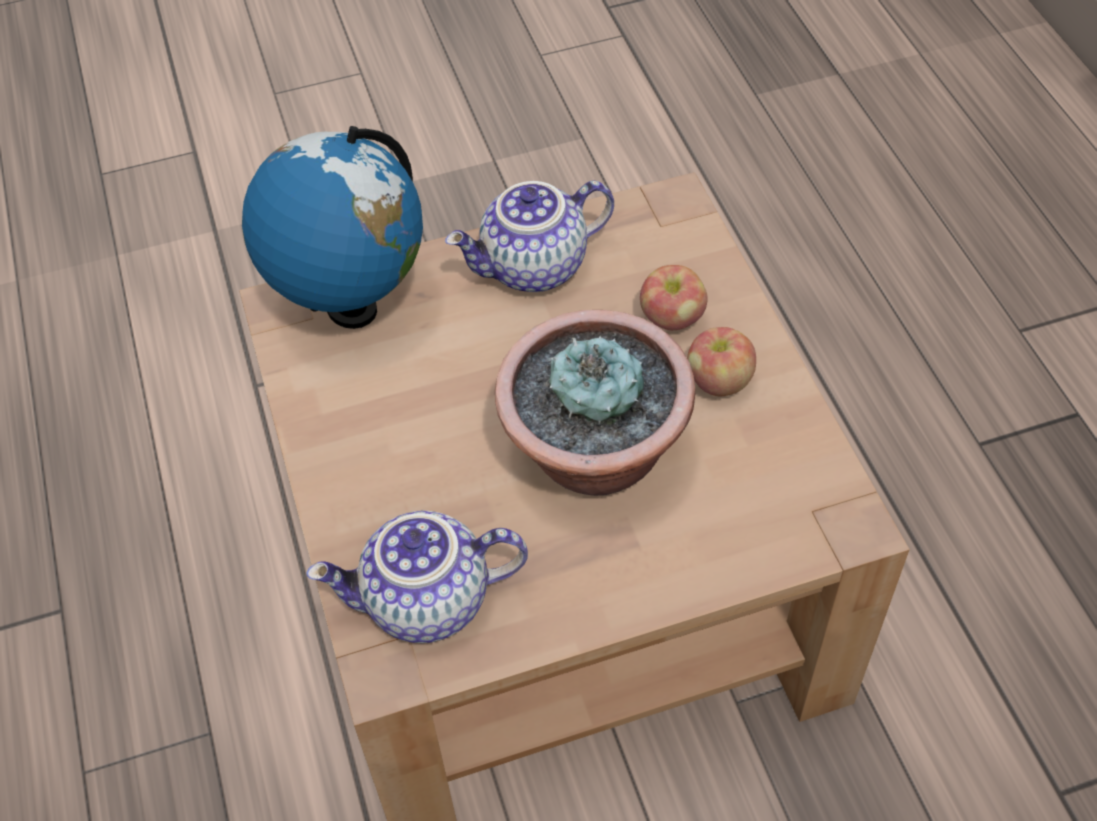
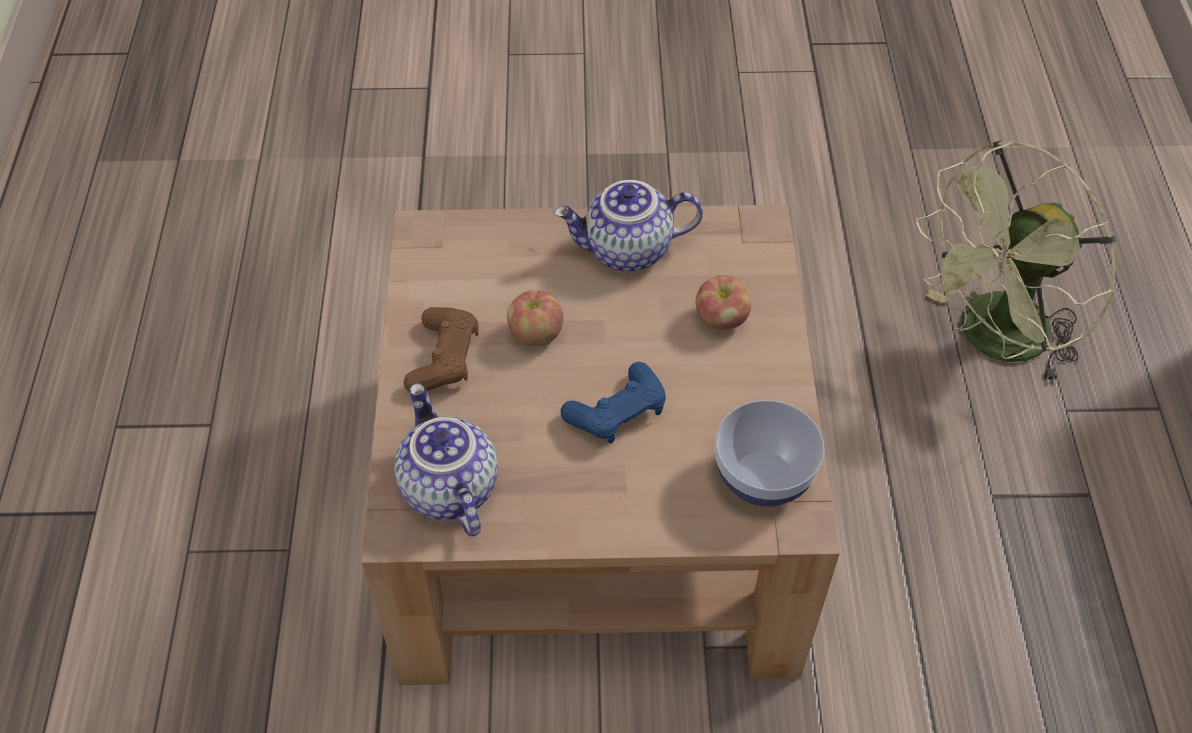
camera: 15 degrees right, 0 degrees up
globe [242,126,423,329] -> none
teapot [306,510,528,643] -> teapot turned 60 degrees clockwise [394,383,498,537]
potted plant [495,310,695,496] -> blue game controller [560,362,666,443]
apple [687,327,756,396] -> apple moved to [507,290,564,346]
none -> brown game controller [404,307,479,392]
none -> bowl [715,400,825,506]
none -> green fan [916,140,1116,385]

